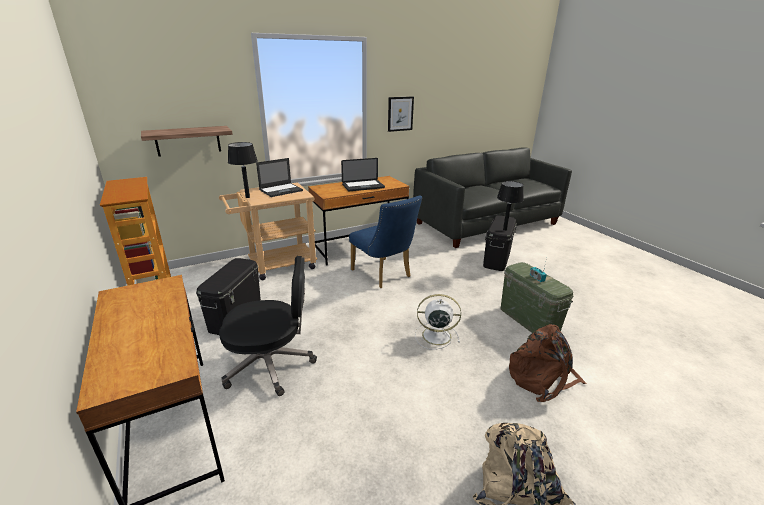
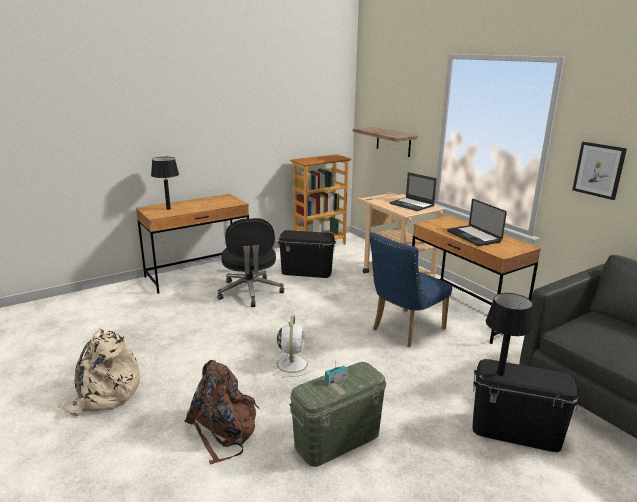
camera: 85 degrees right, 5 degrees down
black table lamp [228,142,258,198] -> black table lamp moved to [151,157,179,210]

